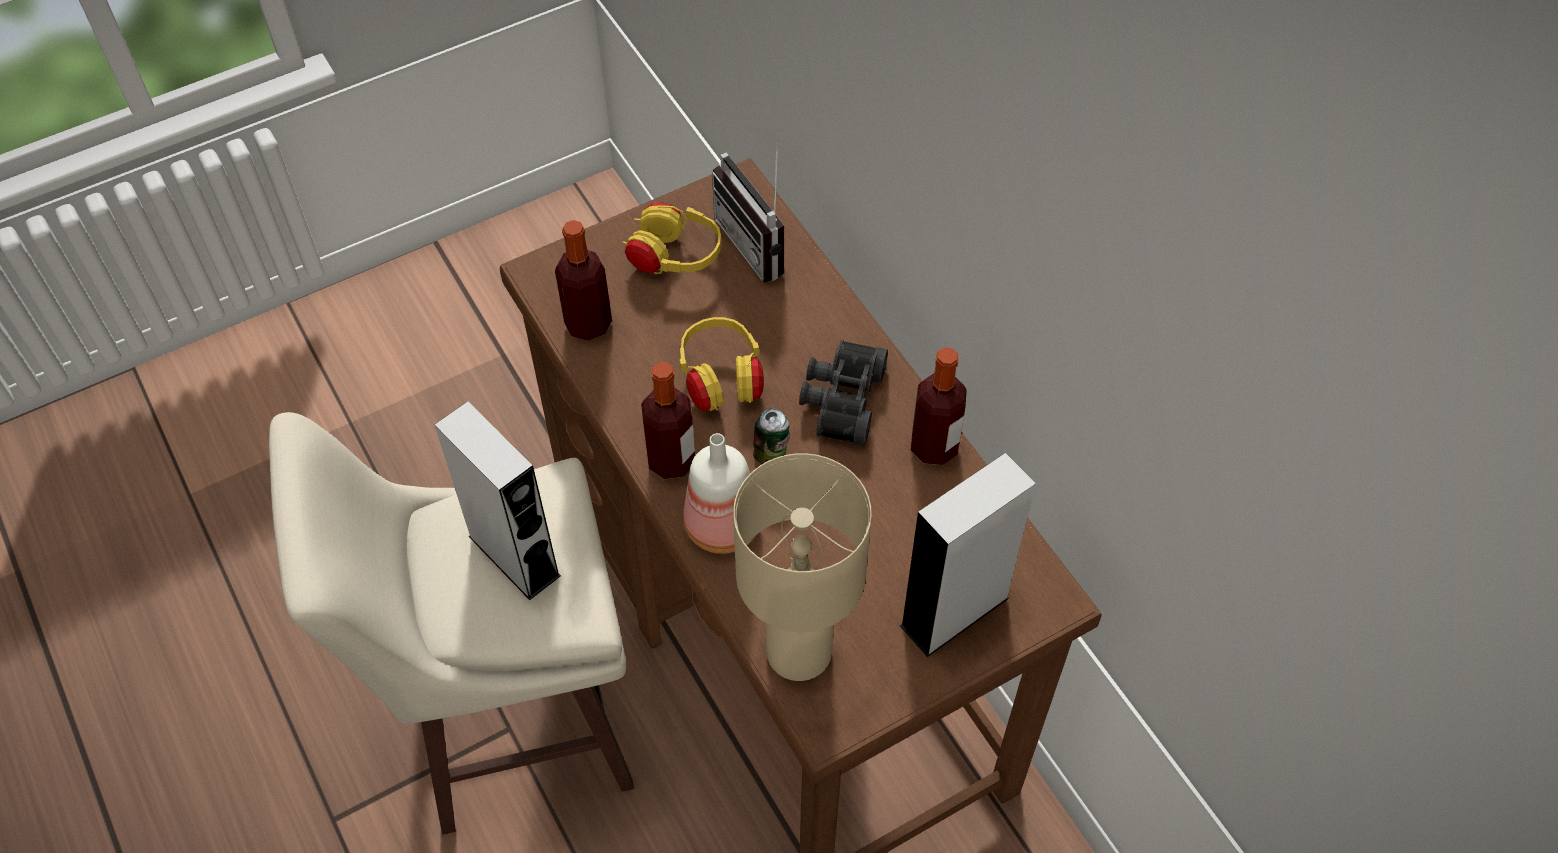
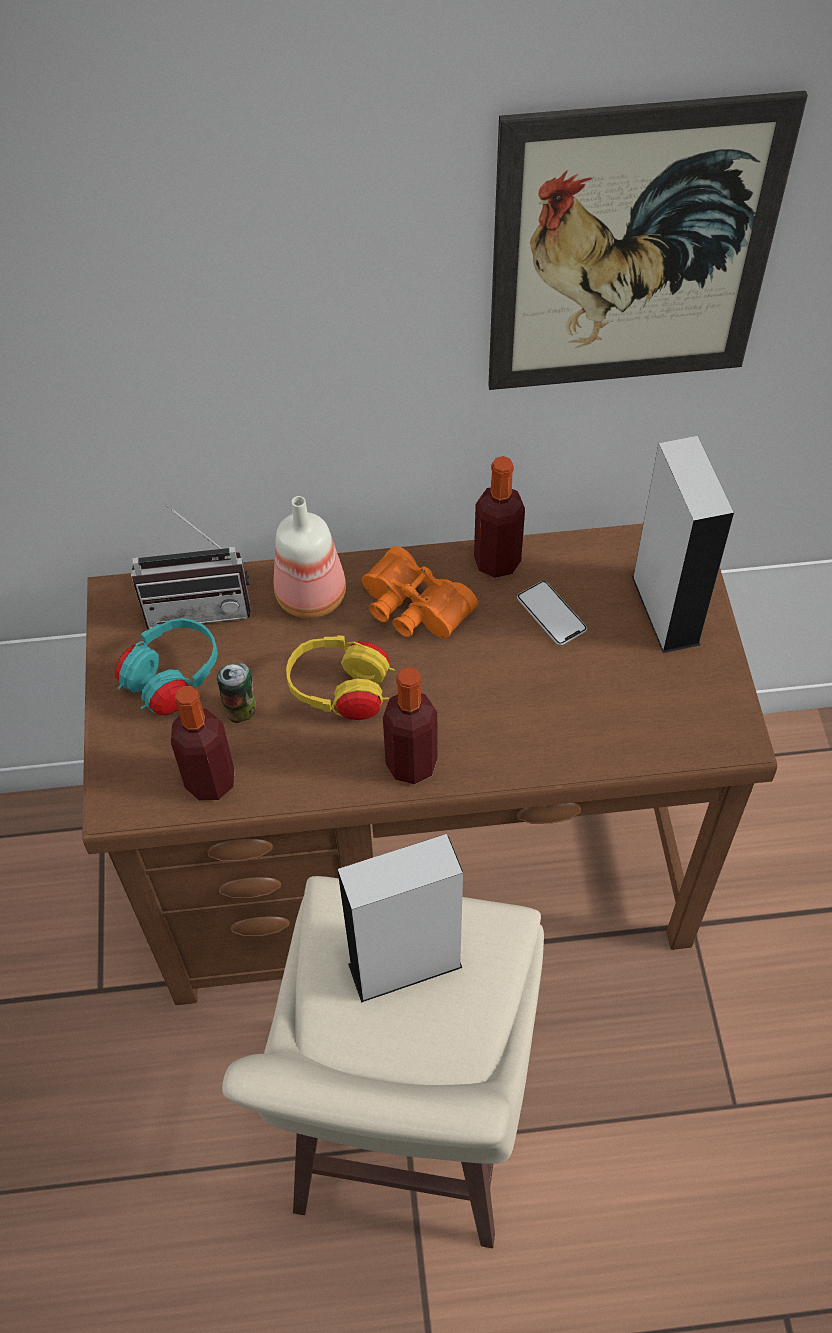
camera: 65 degrees left, 0 degrees up
yellow headphones [622,202,721,274] -> turquoise headphones [115,618,218,715]
bottle [683,433,755,554] -> bottle moved to [274,496,346,619]
beige table lamp [733,453,872,681] -> none
can [753,409,790,465] -> can moved to [217,663,256,723]
black binoculars [799,340,888,446] -> orange binoculars [362,546,478,639]
none -> picture [488,91,808,390]
none -> phone [517,581,587,646]

